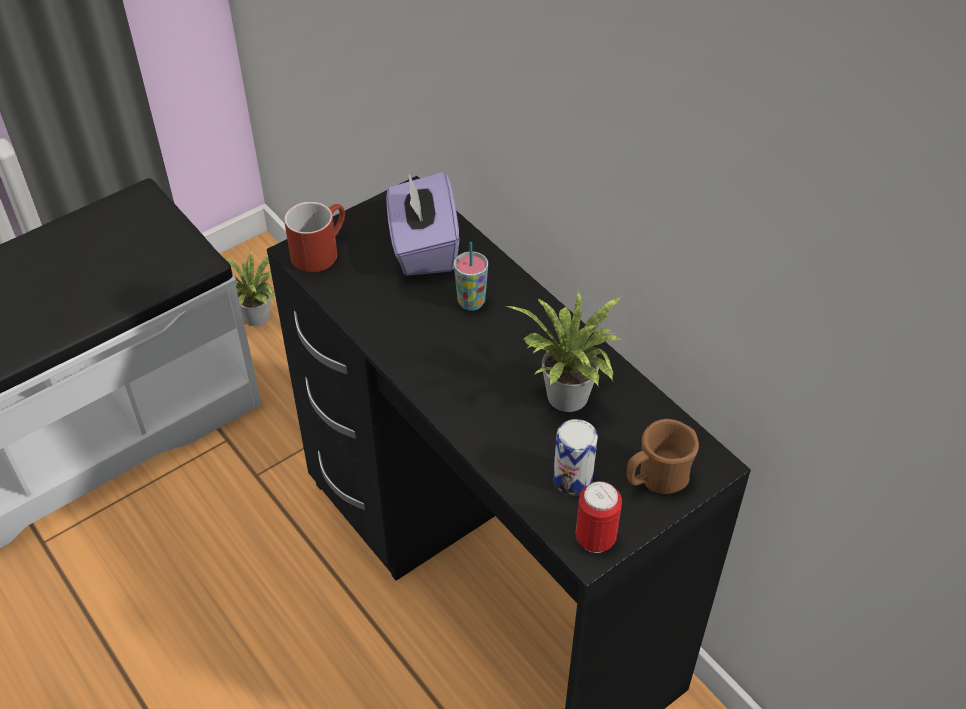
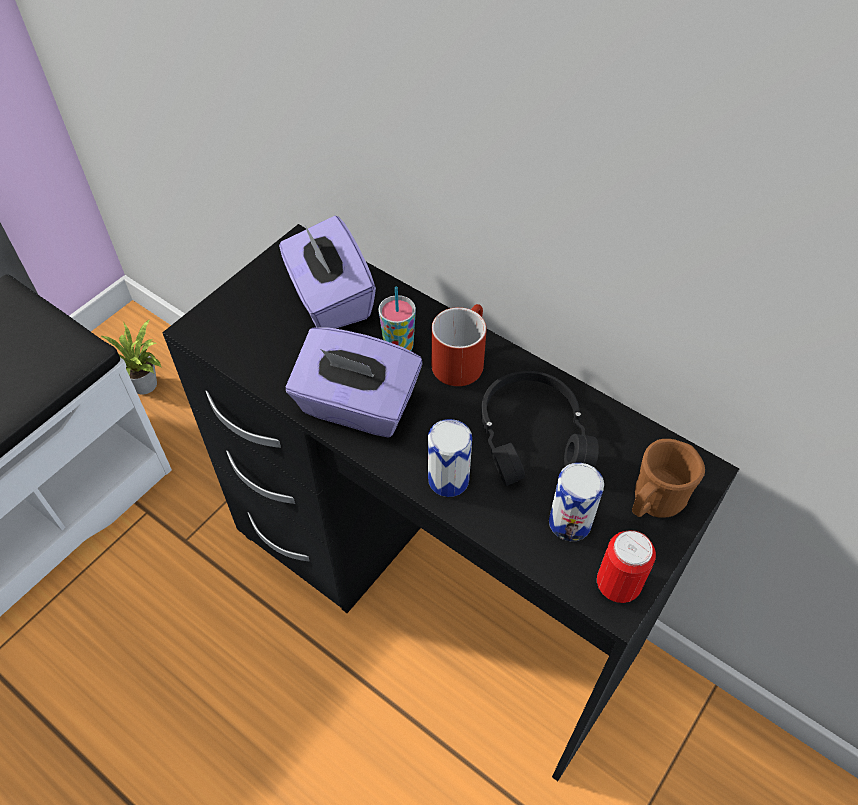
camera: 15 degrees left, 5 degrees up
red mug [284,201,345,272] -> red mug moved to [431,304,487,386]
potted plant [506,289,624,412] -> black headphones [481,371,599,486]
none -> purple tissue box [286,328,422,438]
none -> can [428,419,472,497]

